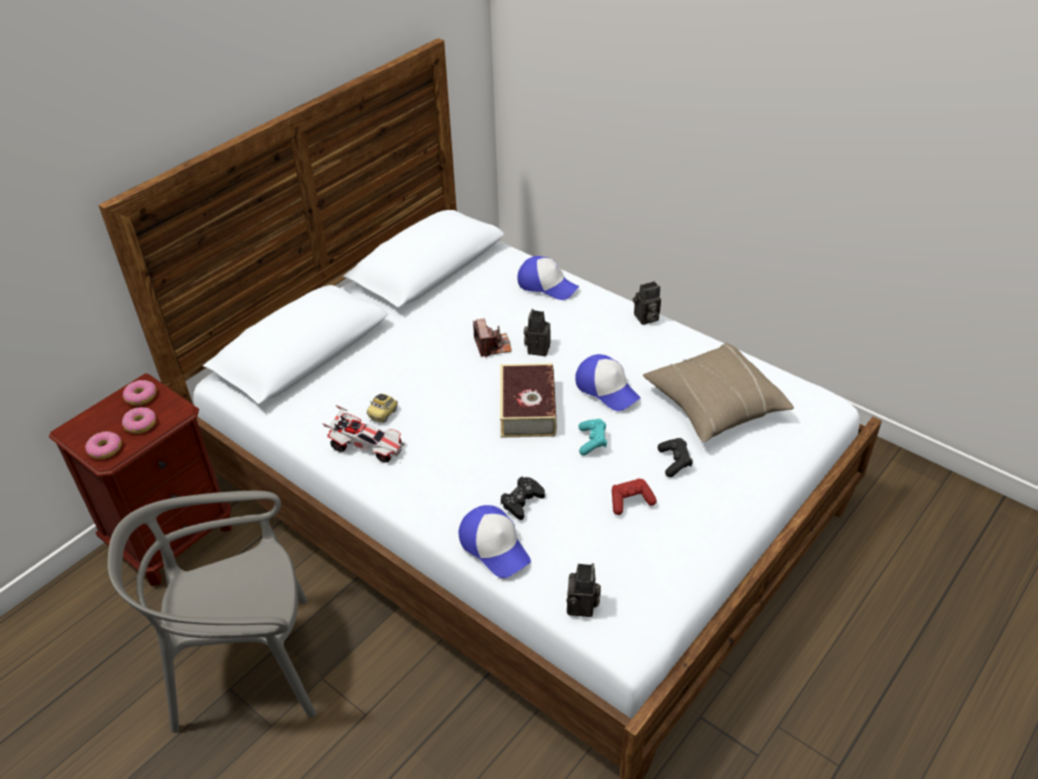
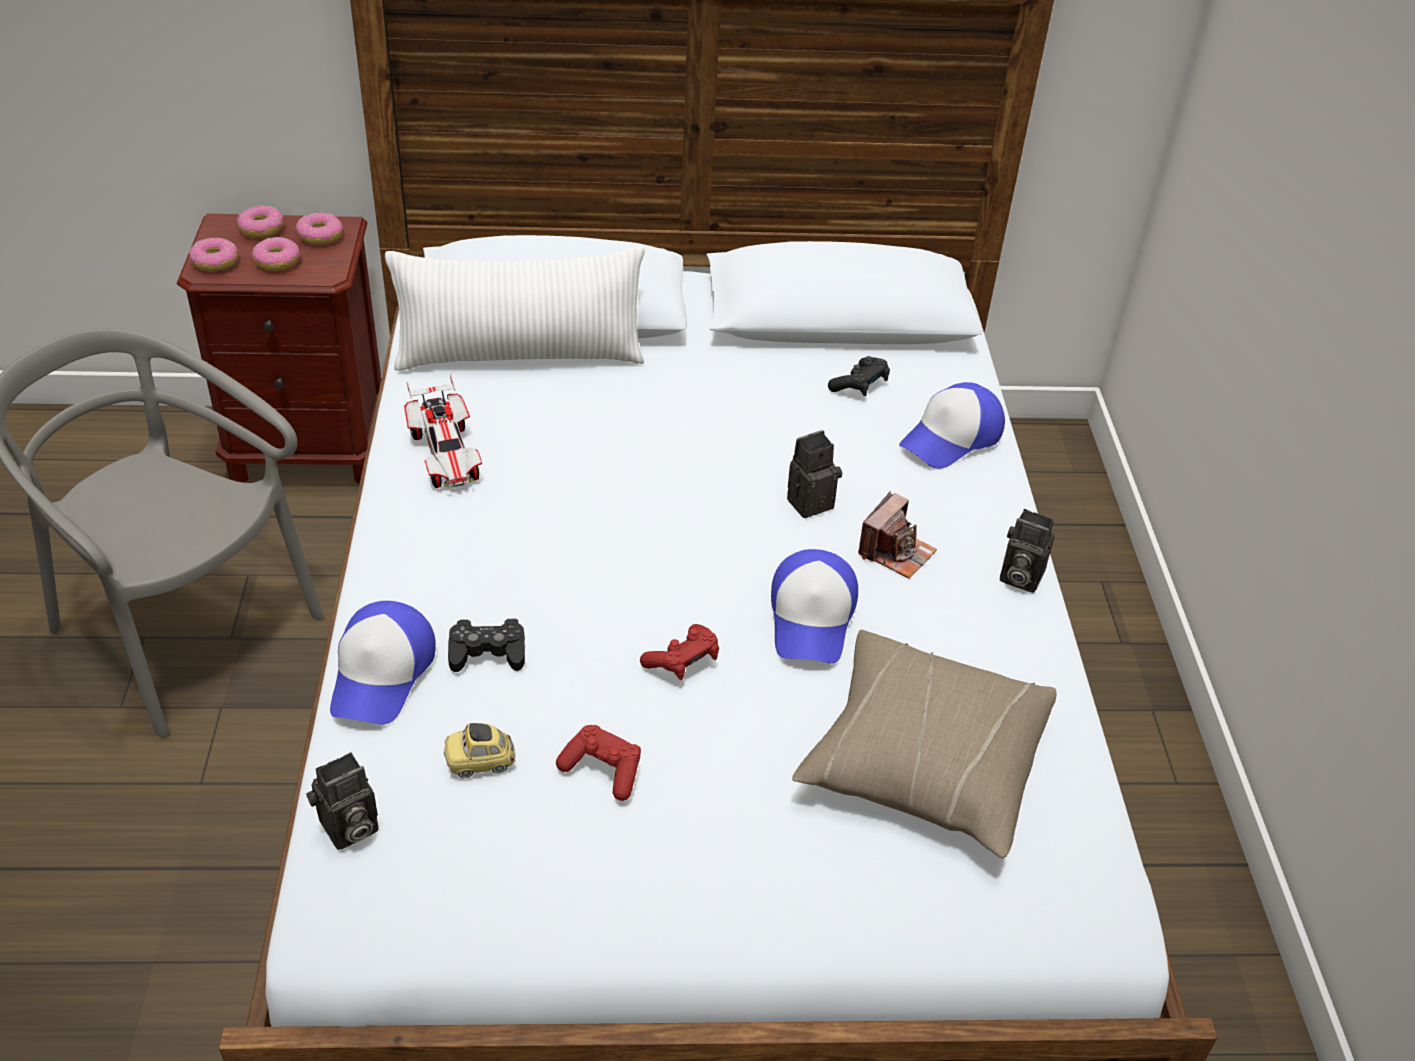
camera: 45 degrees right, 0 degrees up
toy car [367,394,398,422] -> toy car moved to [444,723,515,778]
camera [473,318,512,357] -> camera moved to [858,491,937,579]
book [500,363,557,438] -> none
cap [517,256,579,300] -> cap turned 60 degrees clockwise [899,382,1005,469]
turquoise game controller [579,419,607,456] -> red game controller [640,624,719,680]
black game controller [658,438,693,477] -> black game controller moved to [828,356,890,396]
none -> donut [237,205,283,238]
none -> white pillow [385,246,645,371]

